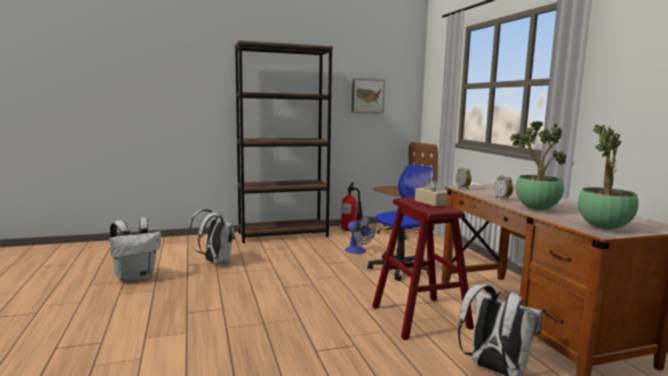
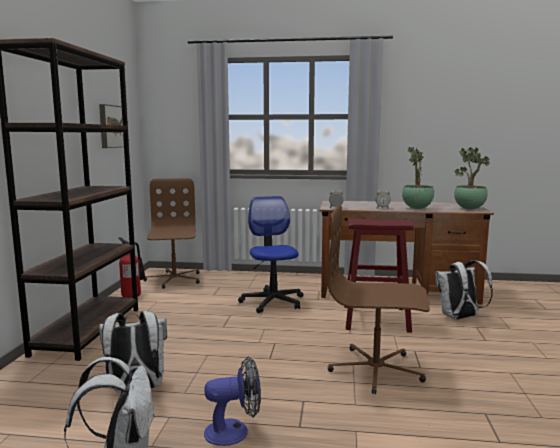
camera: 65 degrees left, 0 degrees up
fan [345,216,376,254] -> fan moved to [204,356,261,446]
beige tissue box [415,178,448,207] -> none
none -> brown office chair [328,205,430,394]

